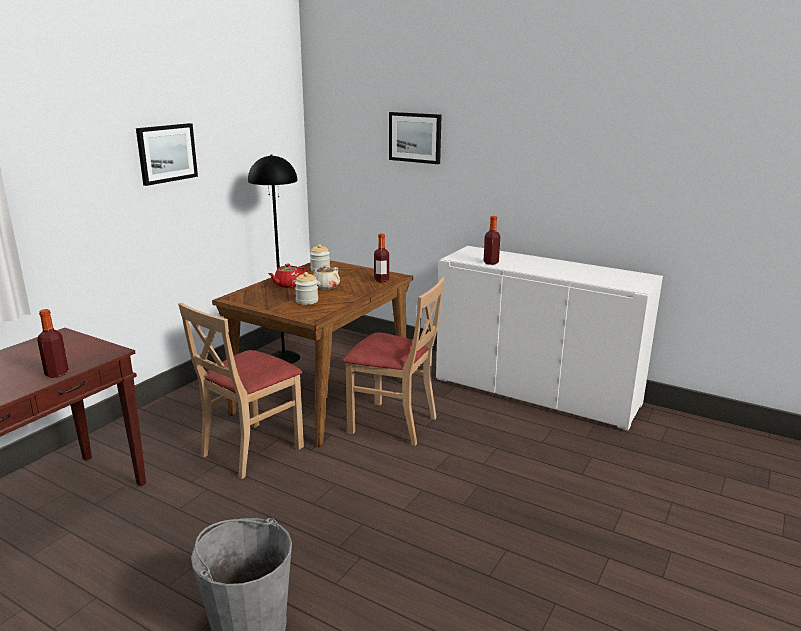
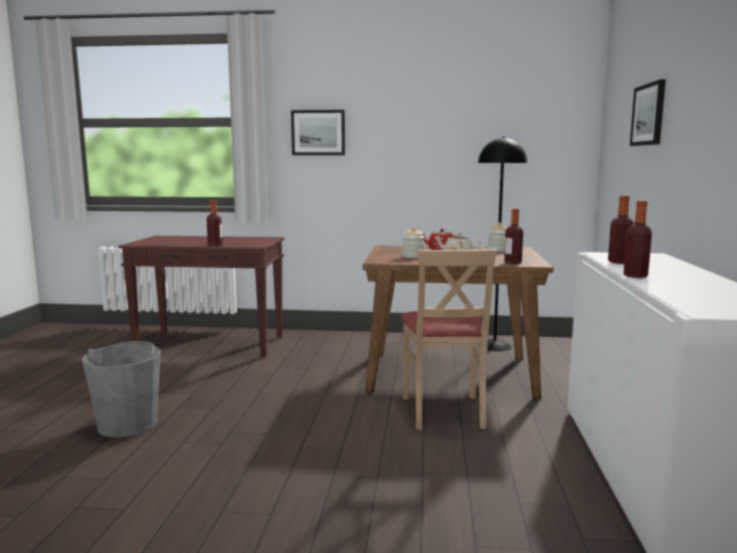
camera: 65 degrees right, 10 degrees down
picture [136,123,198,186] -> picture moved to [291,110,345,155]
beige chair [178,303,304,479] -> none
none -> bottle [623,200,652,278]

